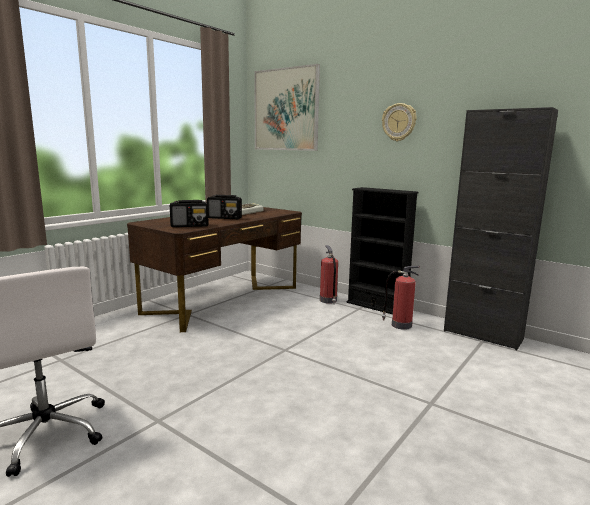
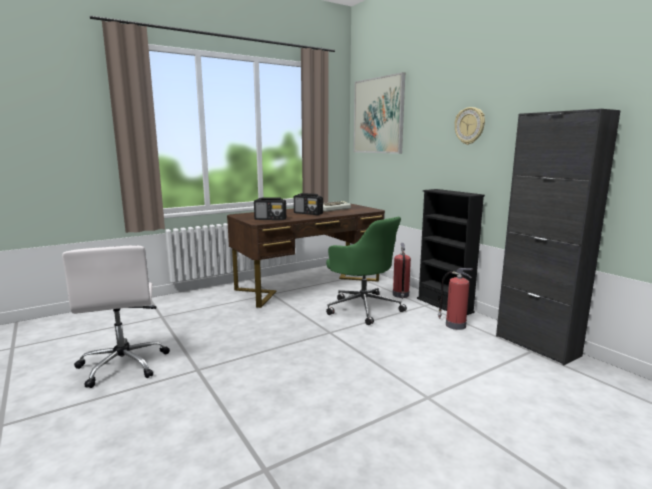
camera: 20 degrees right, 0 degrees up
none -> green office chair [326,217,407,325]

